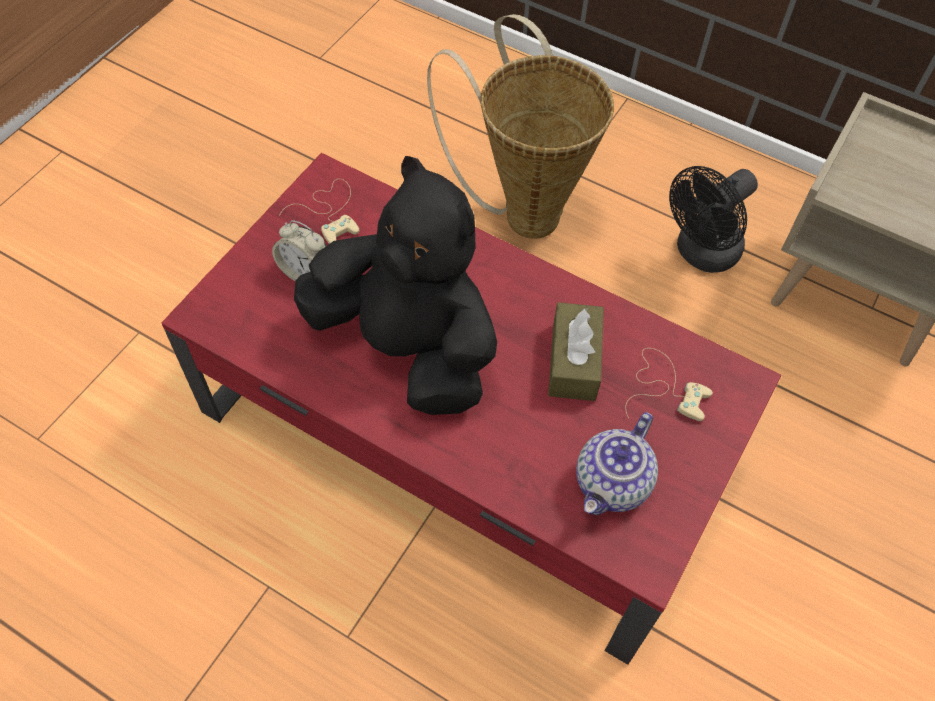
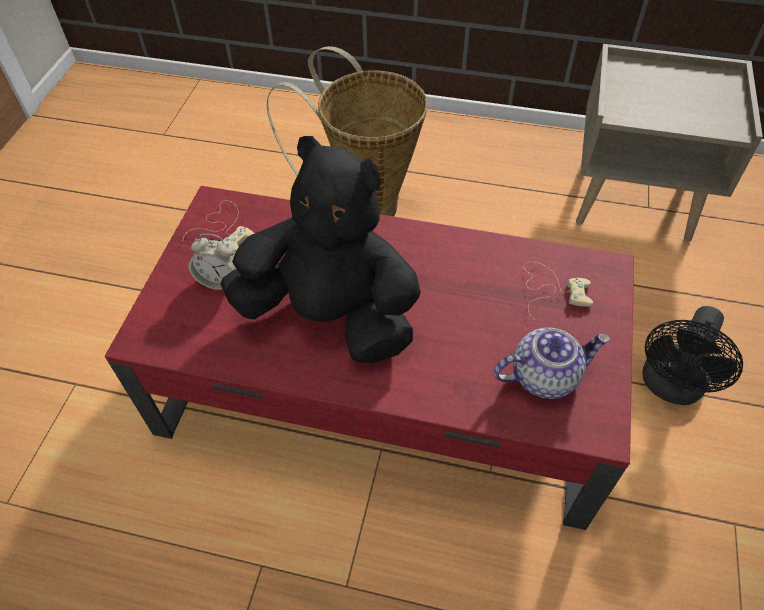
camera: 15 degrees left, 5 degrees down
brown tissue box [548,302,604,401] -> none
teapot [576,412,658,515] -> teapot turned 120 degrees counterclockwise [494,328,610,399]
black fan [669,166,758,273] -> black fan moved to [642,306,743,405]

